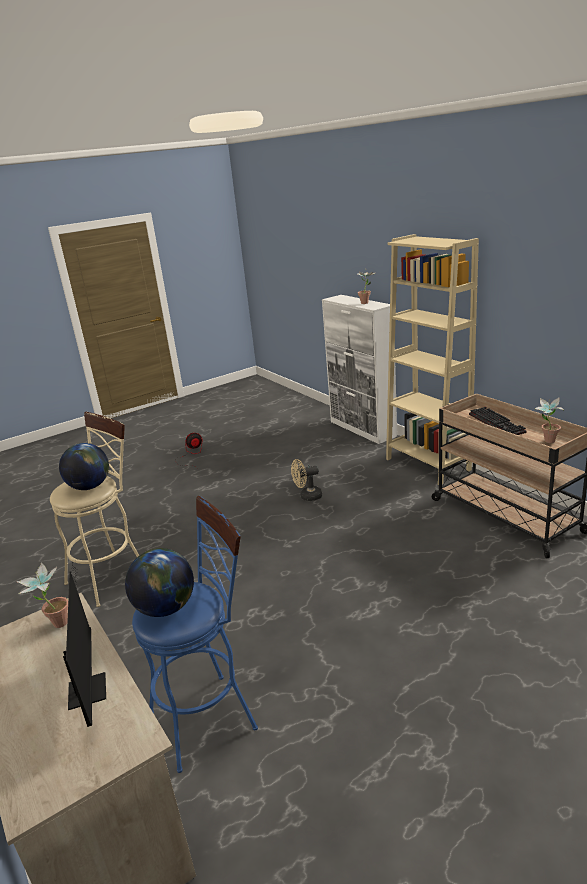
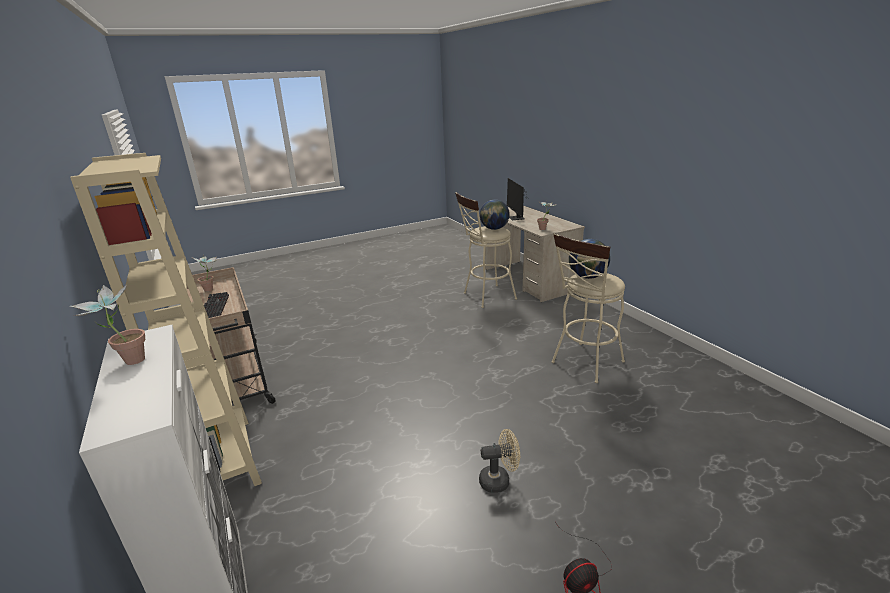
camera: 175 degrees left, 0 degrees up
blue stool [132,496,258,773] -> beige stool [455,192,517,308]
beige fan [291,459,322,501] -> beige fan moved to [479,429,520,493]

